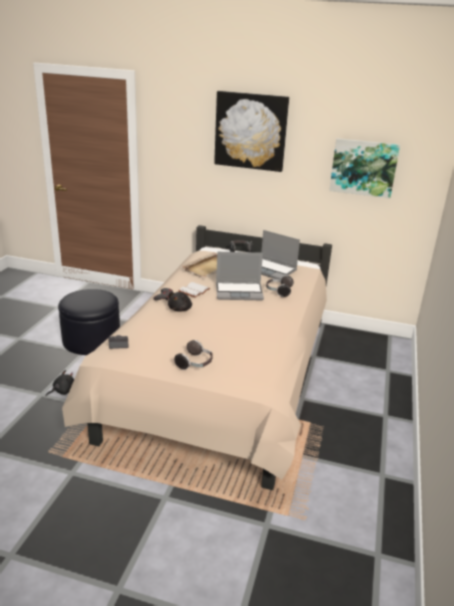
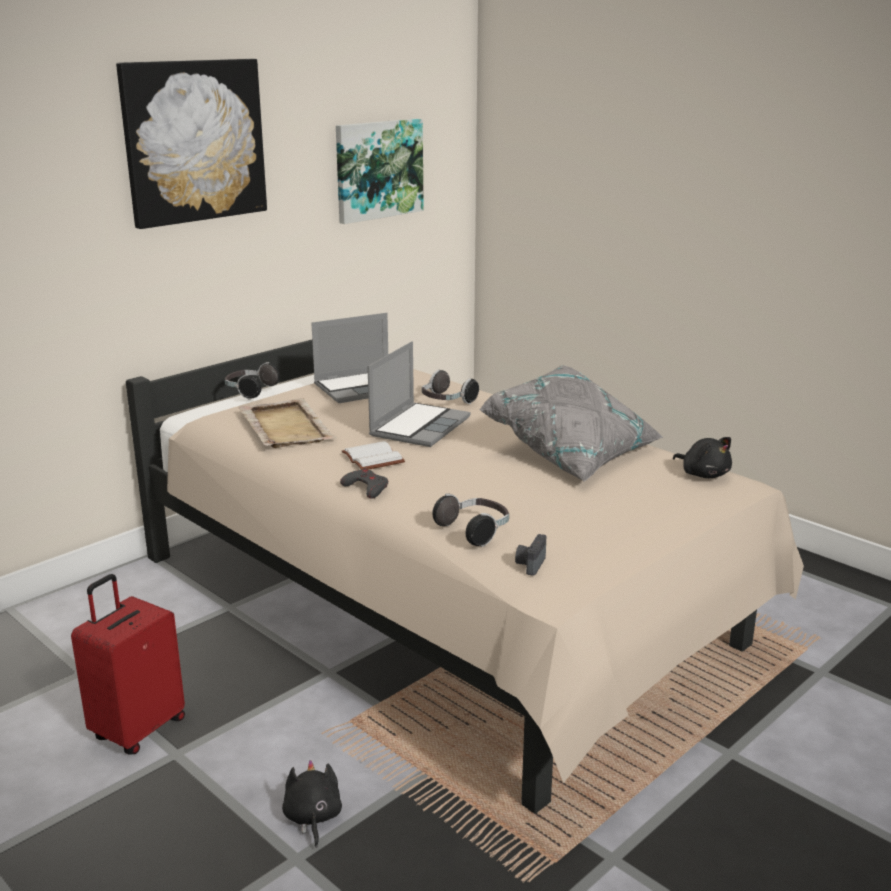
camera: 60 degrees left, 5 degrees down
black ottoman [58,289,120,355] -> red suitcase [71,574,185,755]
black plush toy [168,292,192,311] -> black plush toy moved to [673,437,732,478]
headphones [174,340,213,370] -> headphones moved to [432,493,509,547]
none -> grey pillow [479,365,664,482]

